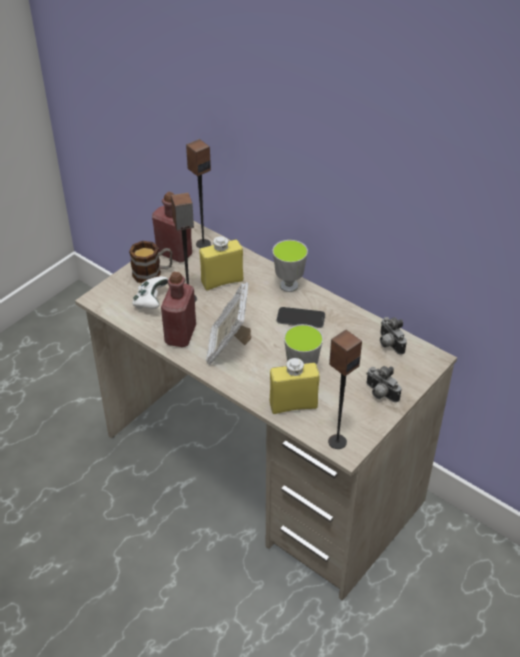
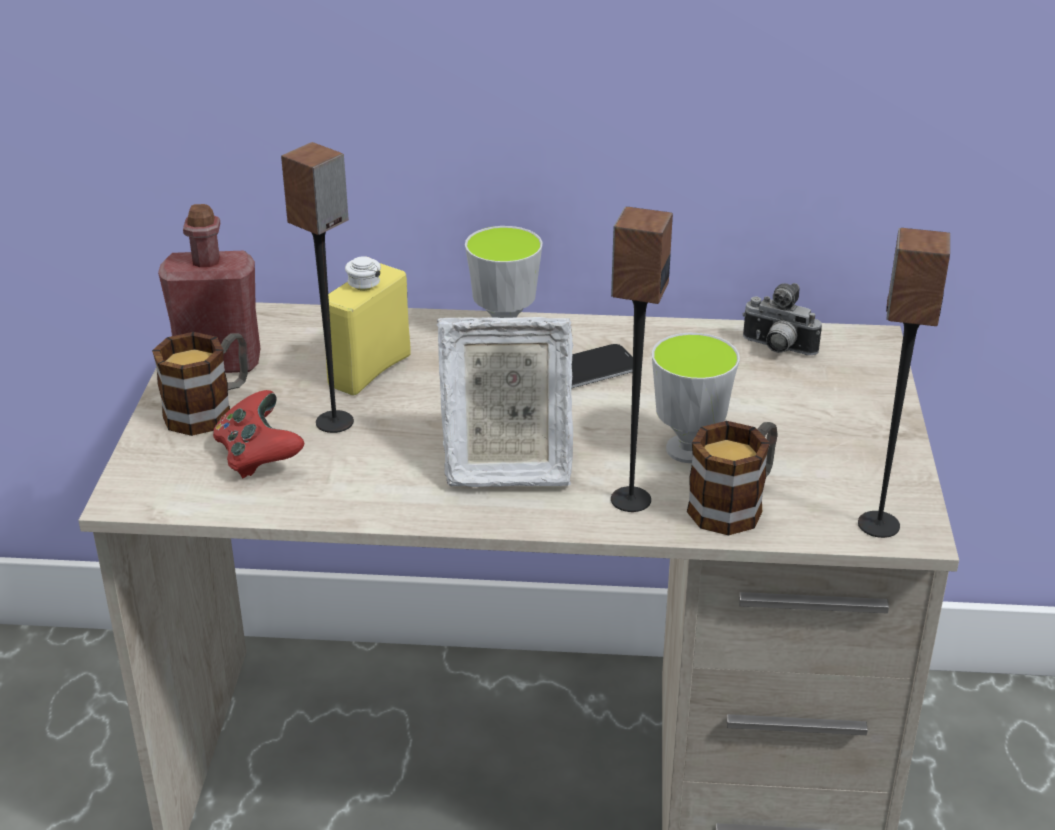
camera: 35 degrees left, 10 degrees down
white game controller [132,276,168,309] -> red game controller [213,390,304,478]
red bottle [161,272,196,347] -> none
speaker [186,139,211,248] -> speaker moved to [611,207,673,512]
picture frame [206,282,251,365] -> picture frame turned 60 degrees counterclockwise [436,317,573,487]
yellow bottle [270,358,320,414] -> mug [687,421,778,535]
camera [366,366,401,402] -> none

